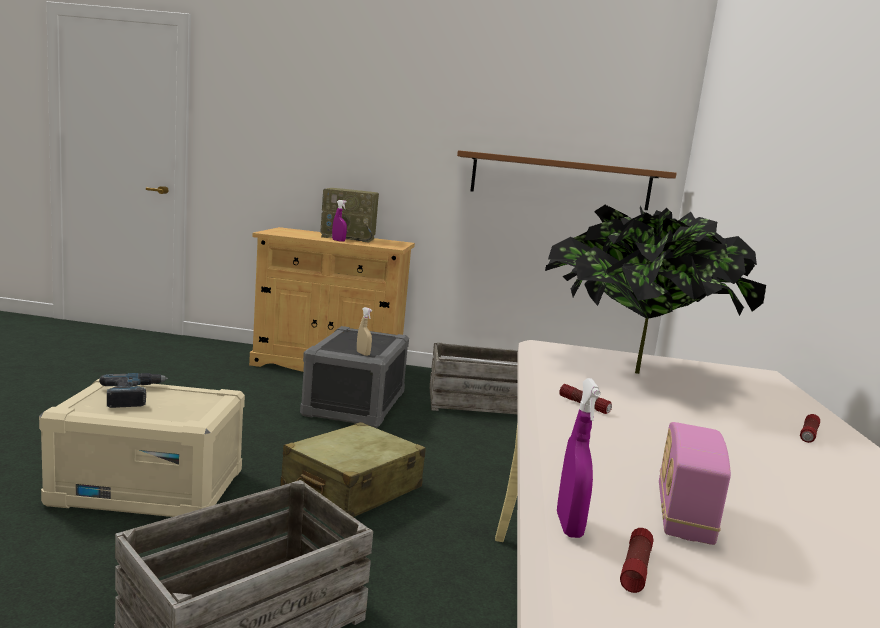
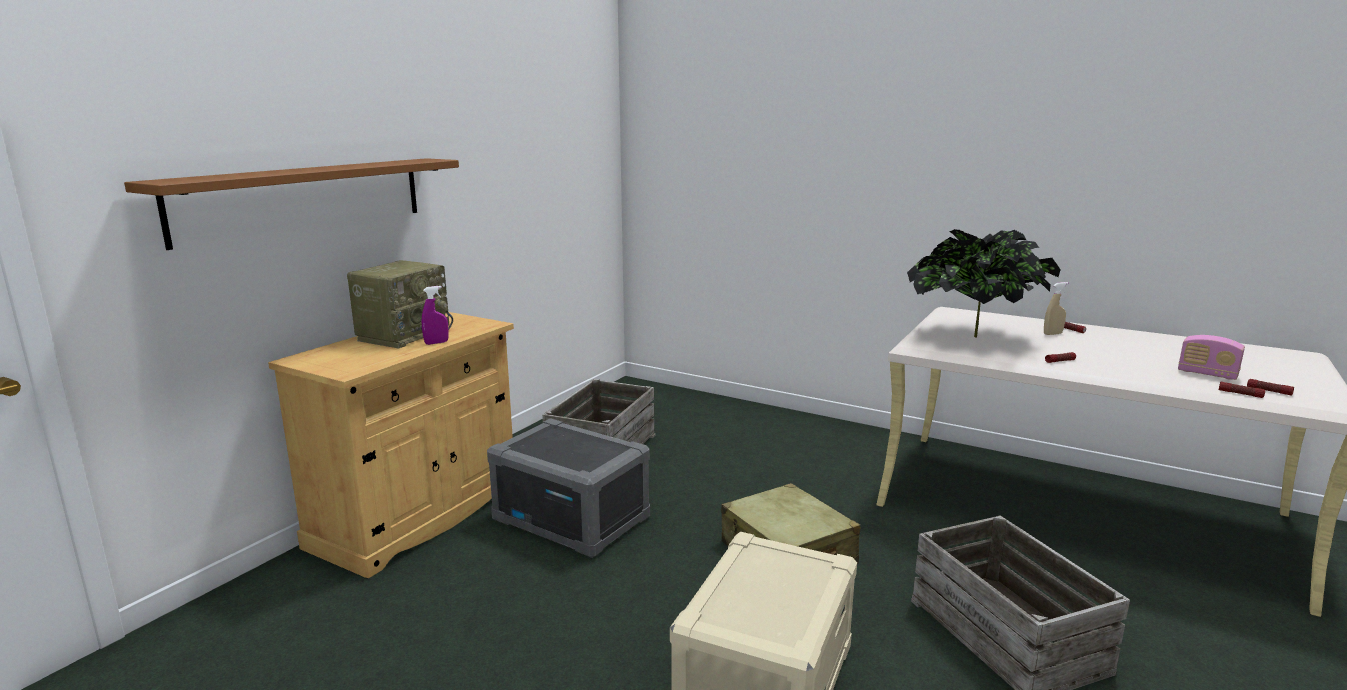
camera: 65 degrees left, 5 degrees up
power drill [99,373,168,408] -> none
beige spray bottle [357,307,372,356] -> beige spray bottle moved to [1044,282,1068,335]
brown shelf [457,150,677,210] -> brown shelf moved to [124,158,459,250]
purple spray bottle [557,378,601,538] -> flashlight [1219,381,1265,398]

